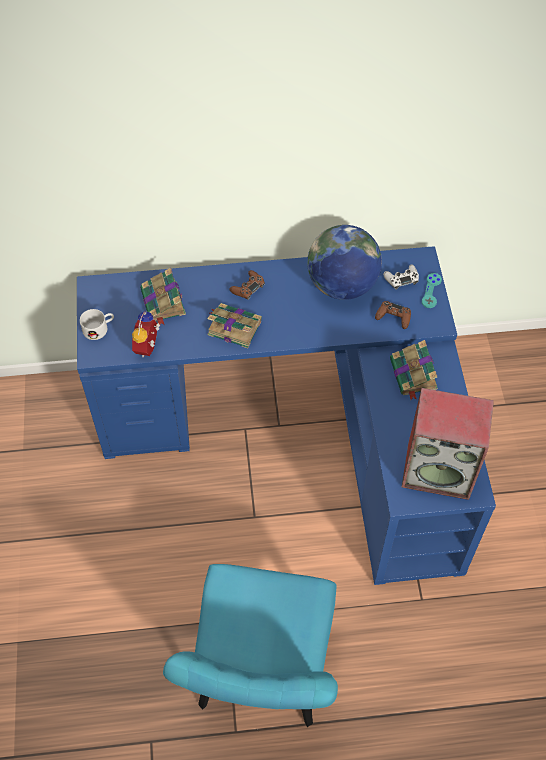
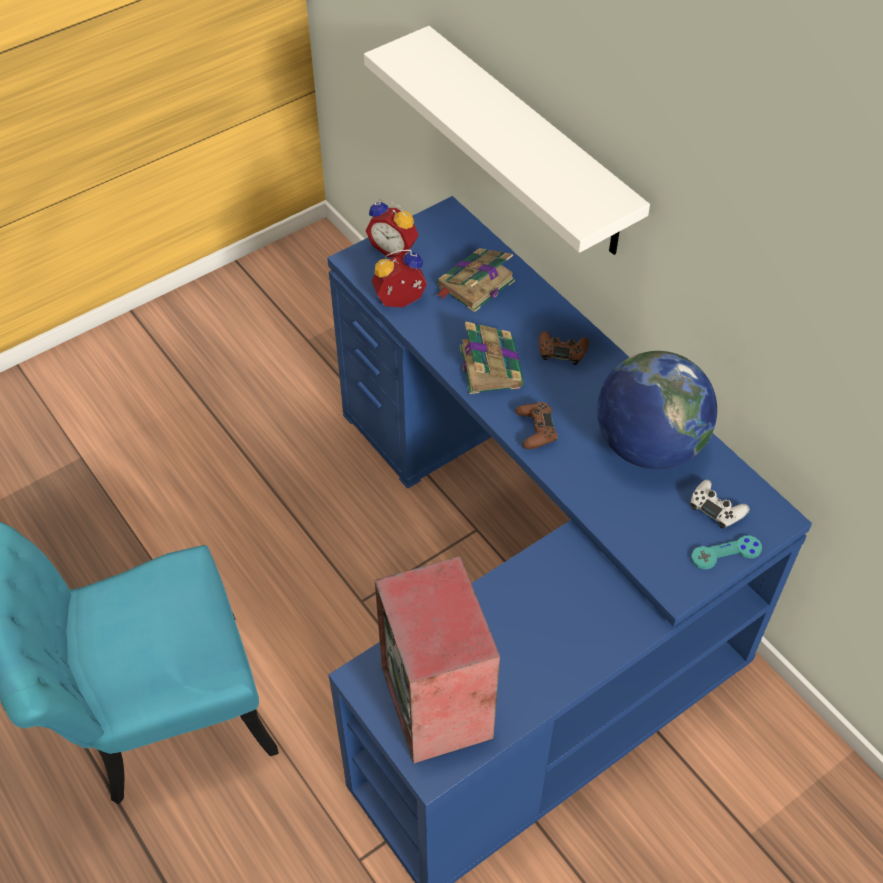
camera: 60 degrees right, 5 degrees down
white mug [80,309,114,340] -> alarm clock [365,199,419,257]
brown game controller [375,301,411,329] -> brown game controller moved to [515,402,558,449]
book [390,340,438,400] -> none
none -> white shelf [364,26,650,255]

